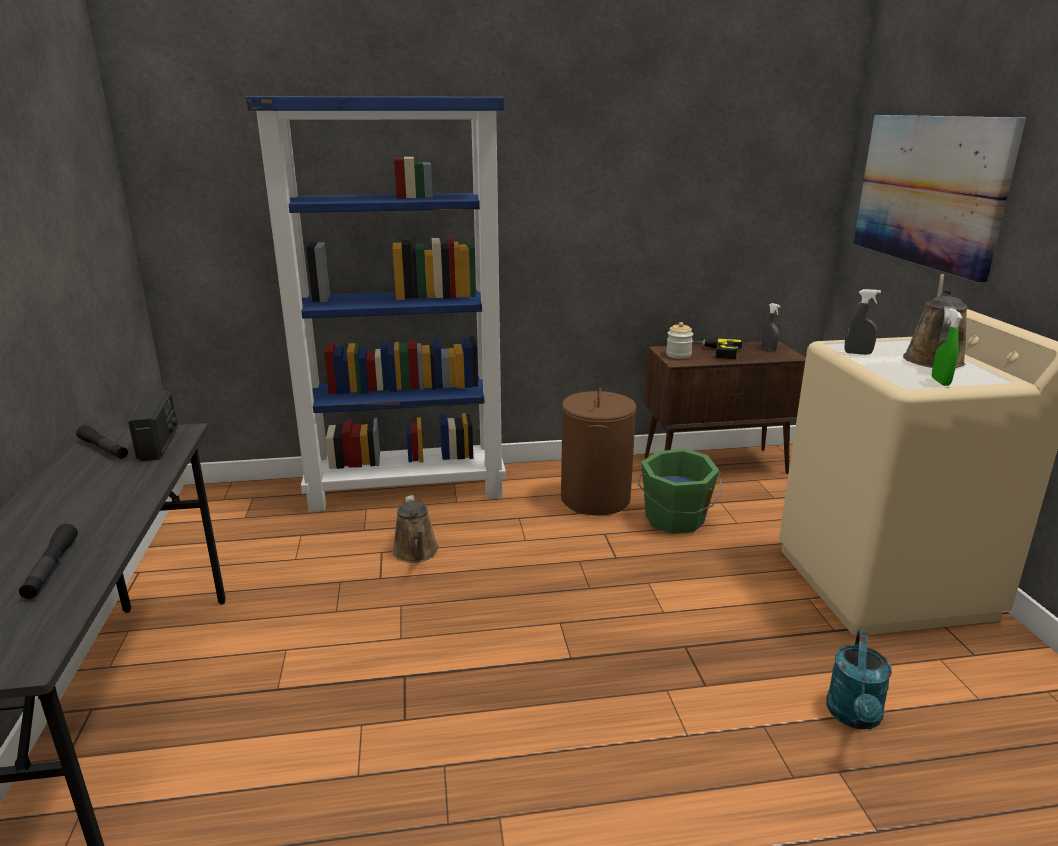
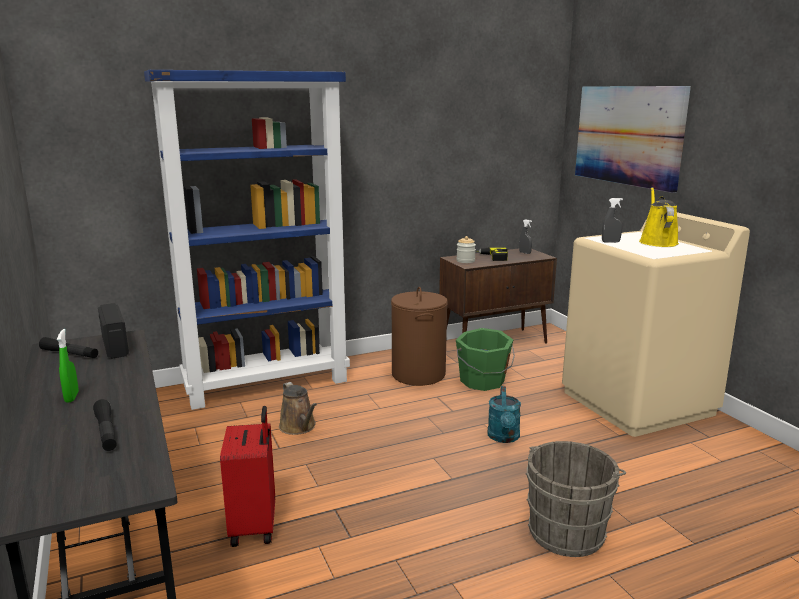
camera: 15 degrees left, 5 degrees down
turquoise watering can [826,630,892,729] -> turquoise watering can moved to [488,386,521,443]
brown watering can [903,274,968,368] -> yellow watering can [639,187,679,247]
green spray bottle [932,309,962,386] -> green spray bottle moved to [57,329,79,403]
none -> red suitcase [220,406,275,547]
none -> grey bucket [526,441,626,557]

